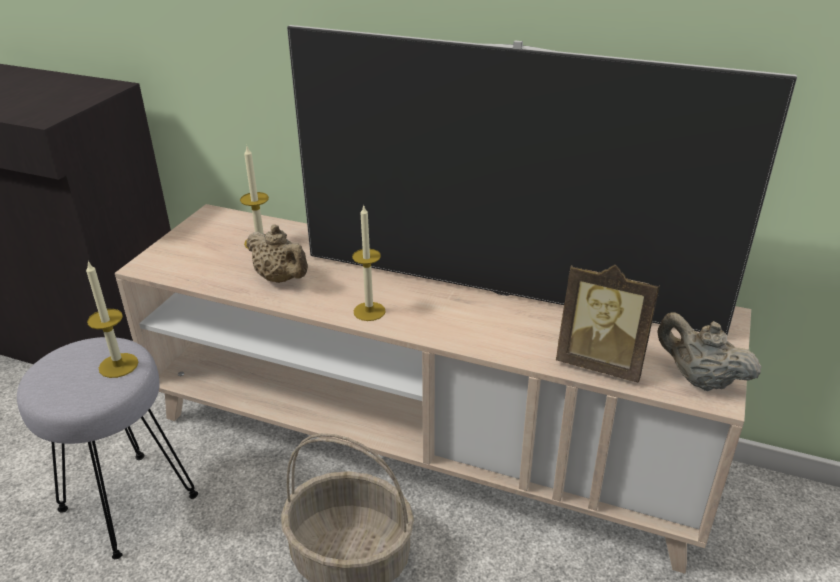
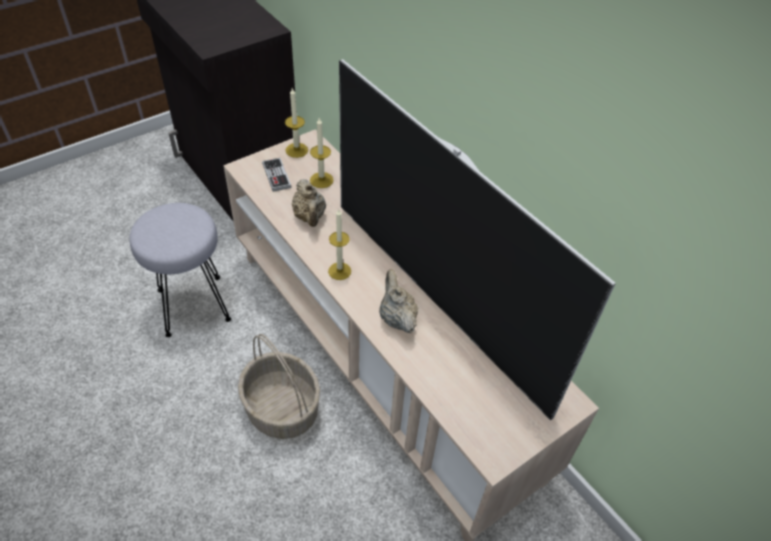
camera: 30 degrees right, 15 degrees up
candle [86,261,139,378] -> candle moved to [285,88,308,158]
picture frame [556,265,660,383] -> none
beige teapot [658,312,762,391] -> beige teapot moved to [379,269,418,333]
none -> game controller [262,158,292,192]

